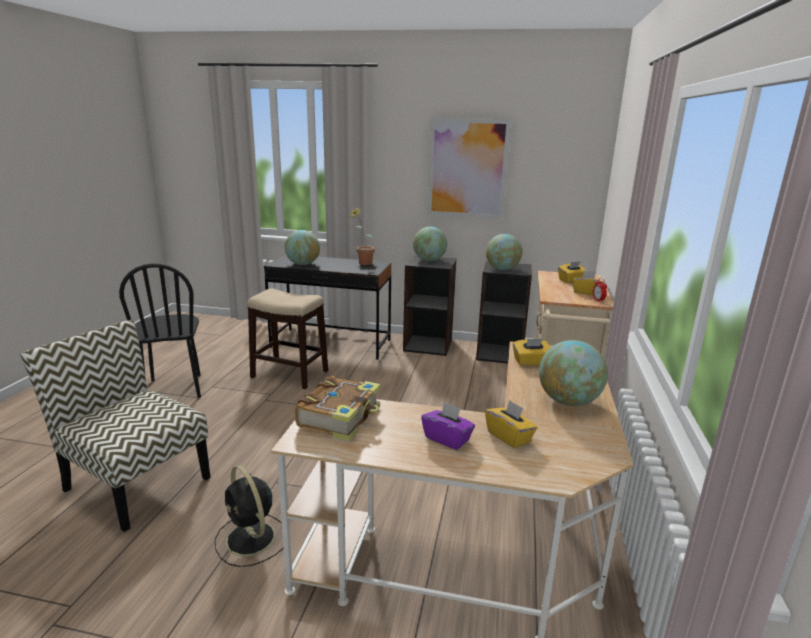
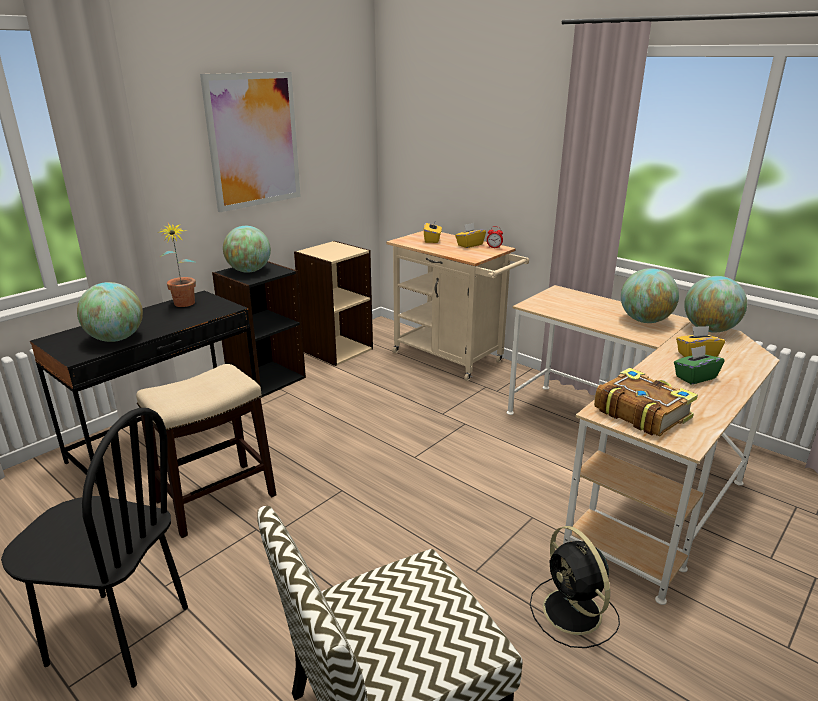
camera: 60 degrees left, 5 degrees up
black fan [215,465,284,567] -> black fan turned 75 degrees clockwise [530,526,620,648]
purple tissue box [421,402,475,450] -> green tissue box [674,345,724,384]
black bookcase [476,261,532,364] -> beige bookcase [294,241,373,366]
globe [486,234,522,270] -> globe moved to [684,276,747,333]
yellow tissue box [513,339,550,366] -> none

